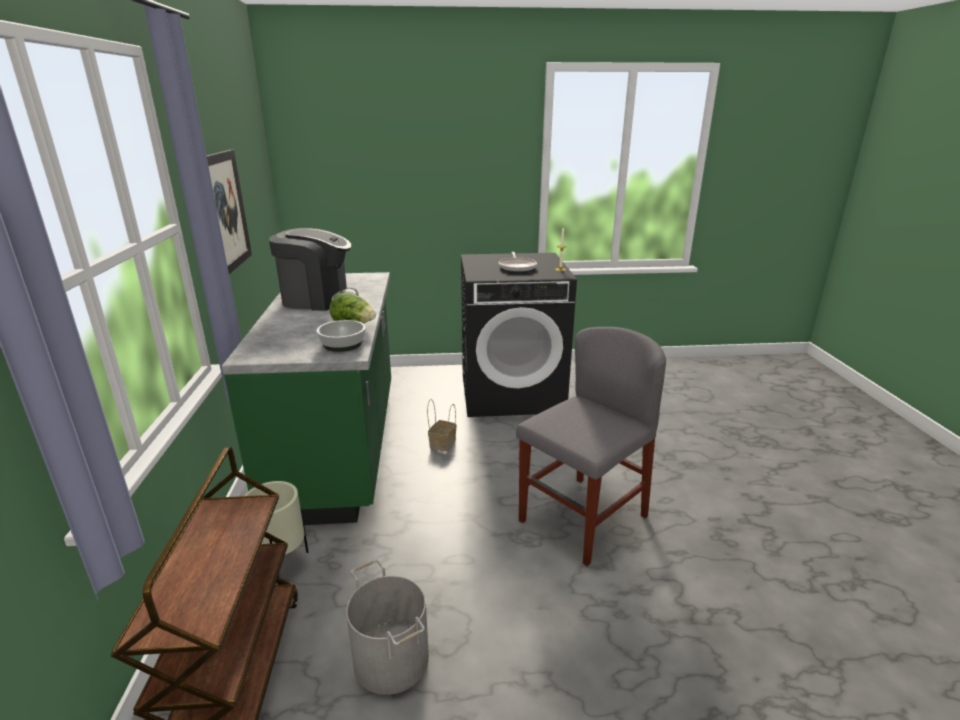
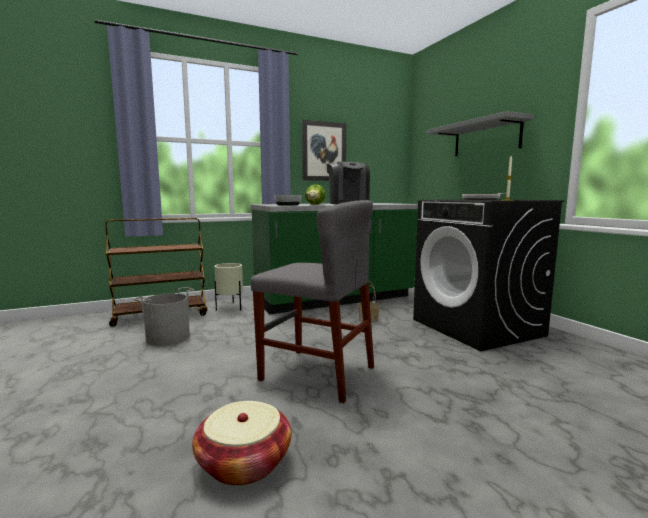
camera: 70 degrees right, 15 degrees down
none -> basket [192,401,292,486]
none -> grey shelf [427,111,534,156]

